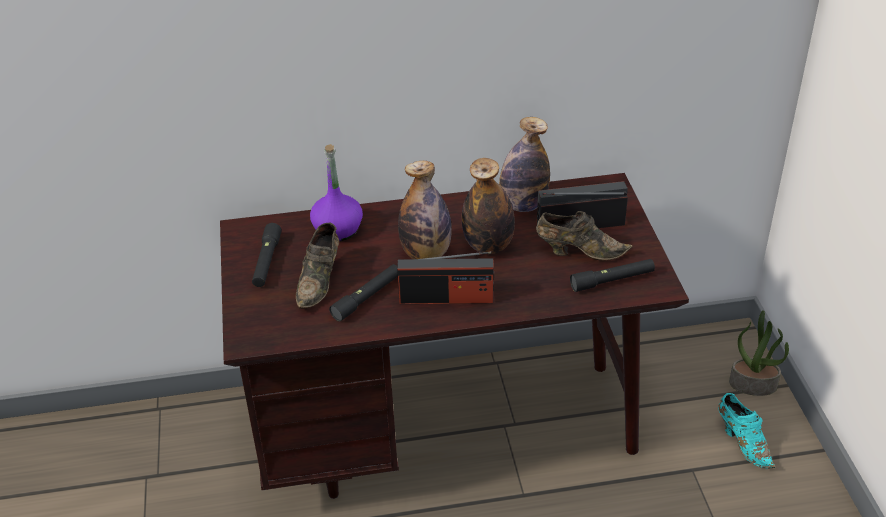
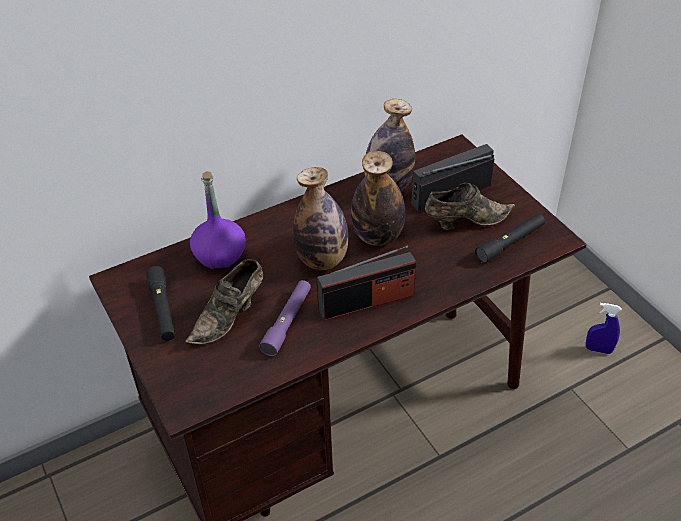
camera: 20 degrees left, 5 degrees up
brown shoe [296,223,339,309] -> brown shoe turned 45 degrees clockwise [185,259,263,344]
black flashlight [329,264,398,321] -> purple flashlight [259,280,311,356]
turquoise shoe [718,393,775,468] -> blue spray bottle [586,303,622,354]
potted plant [729,310,789,396] -> none

